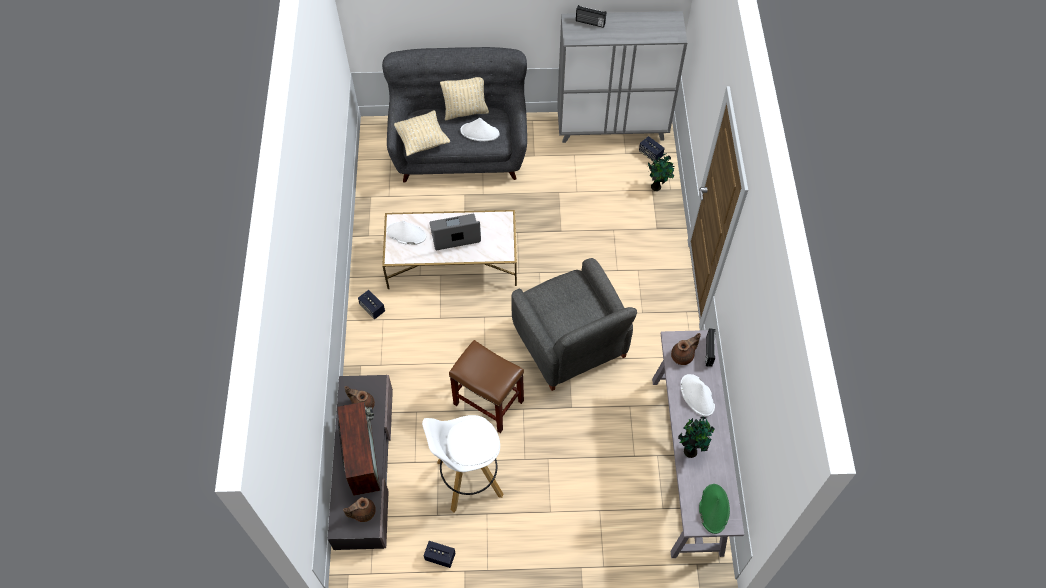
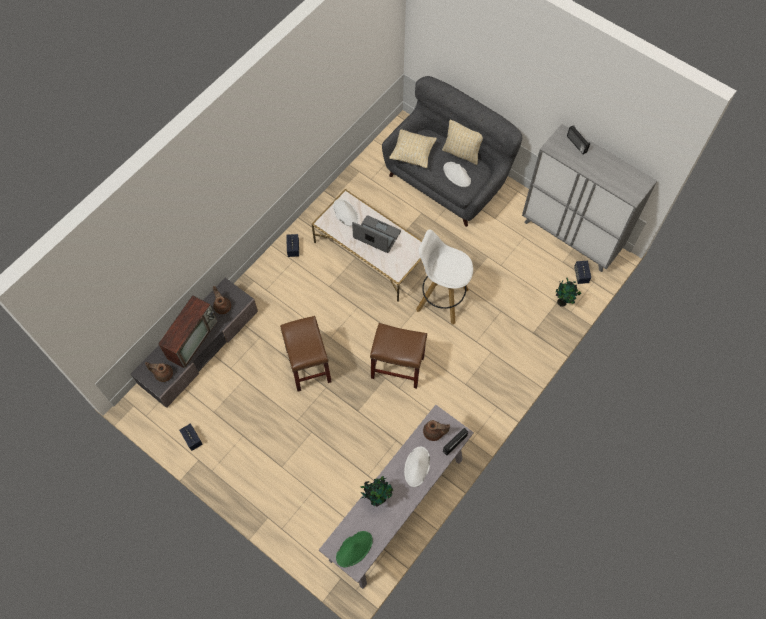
camera: 40 degrees right, 5 degrees up
white stool [422,415,503,512] -> white stool moved to [416,229,473,325]
grey armchair [511,258,637,391] -> brown stool [370,323,427,389]

